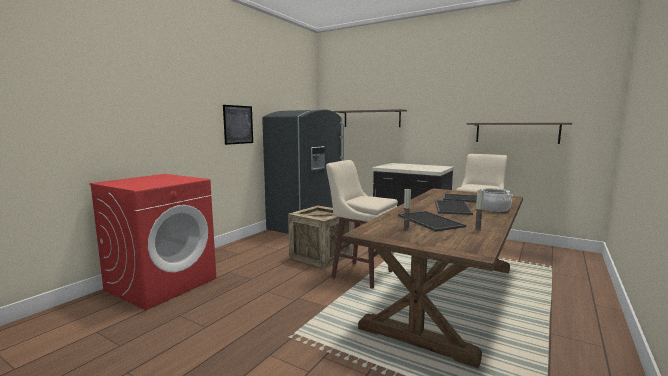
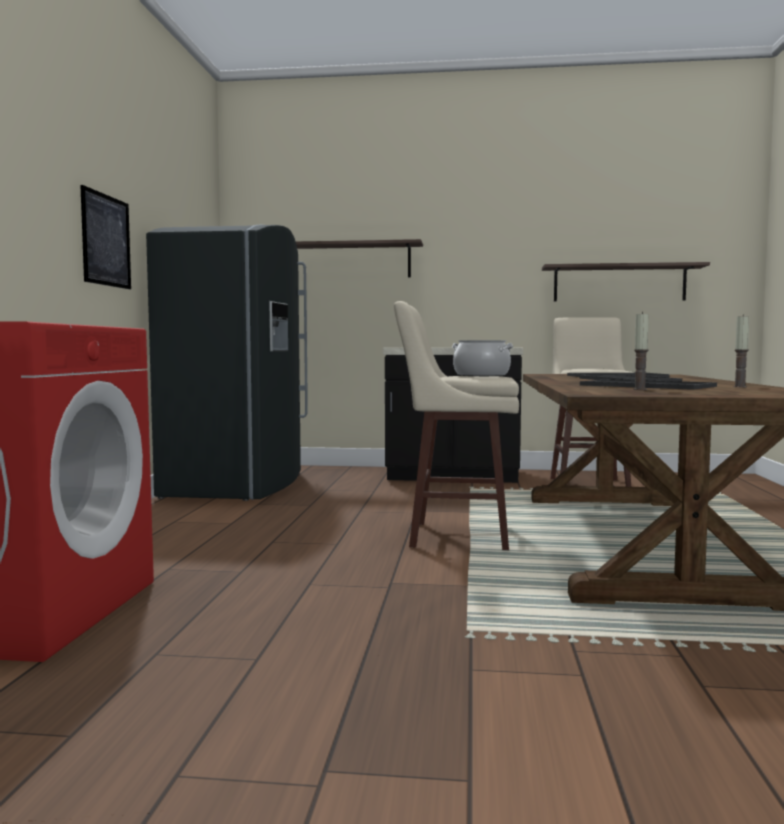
camera: 25 degrees left, 5 degrees down
crate [288,205,353,269] -> none
cooking pot [480,188,513,212] -> cooking pot moved to [452,340,513,376]

